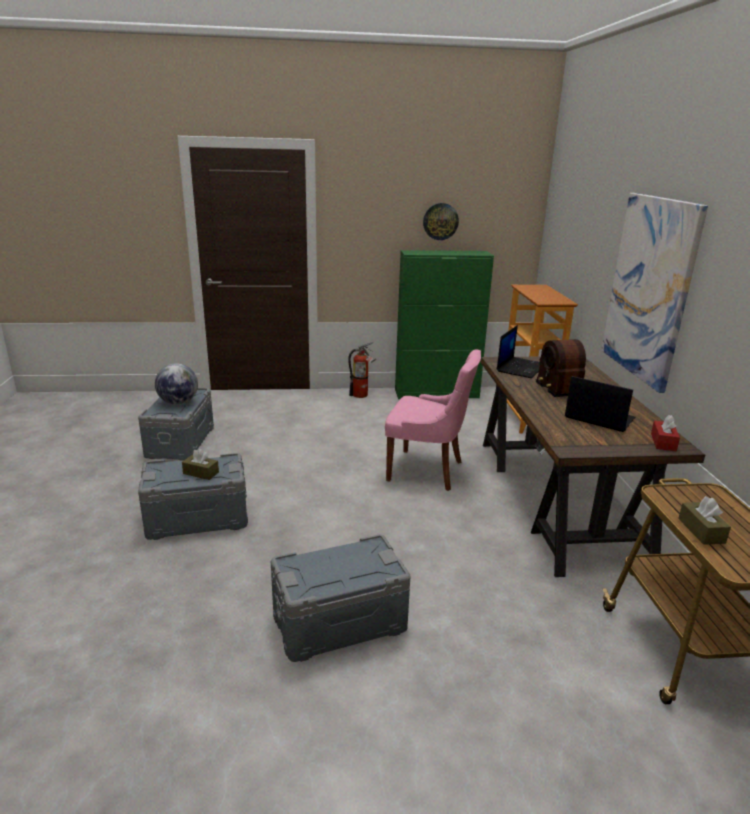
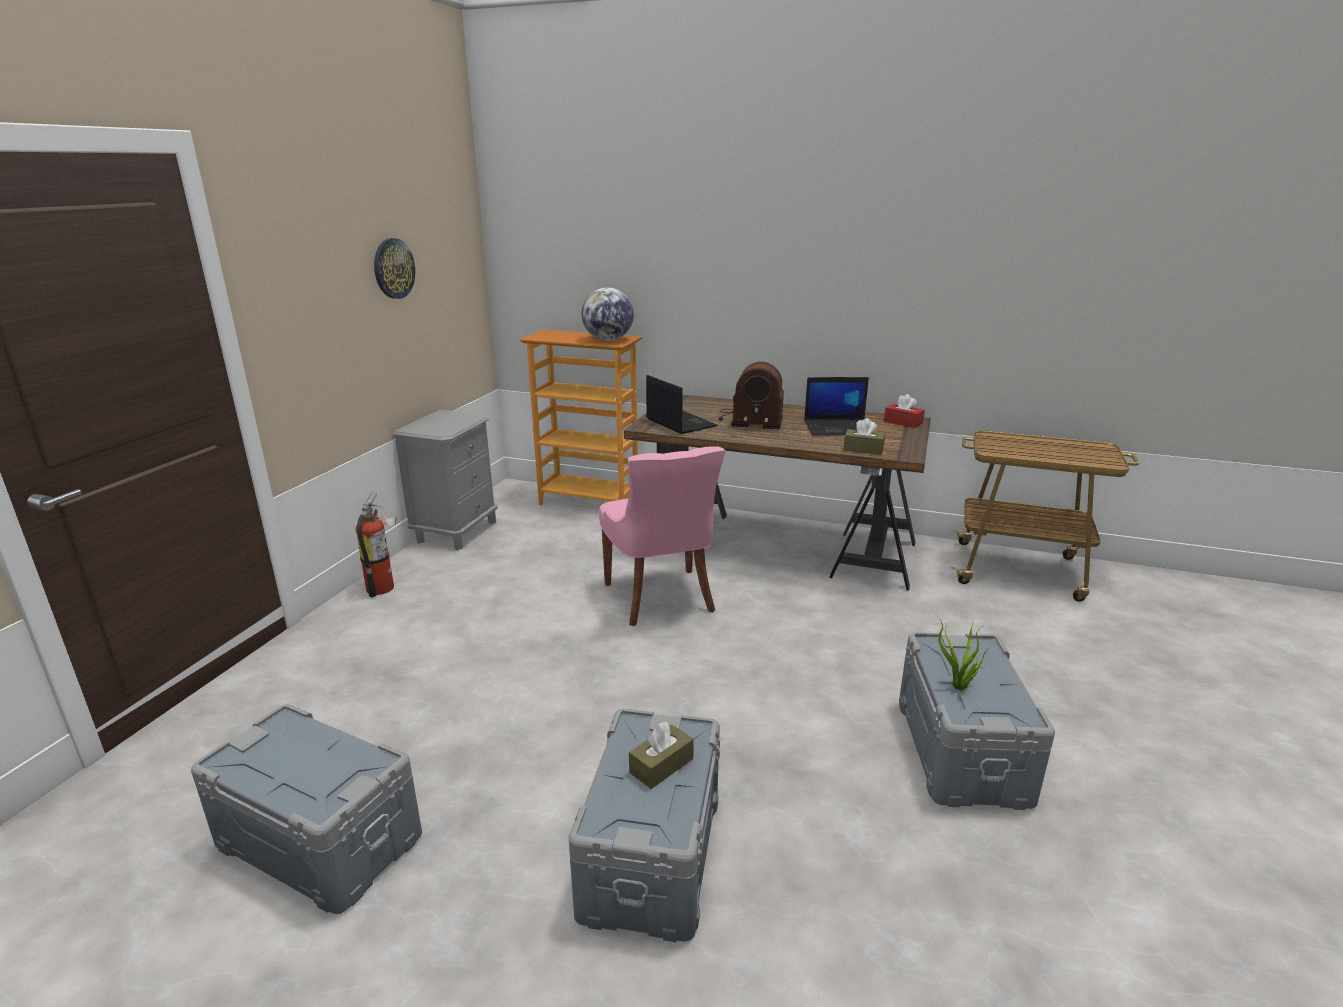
camera: 65 degrees left, 0 degrees up
globe [155,363,198,405] -> globe moved to [582,287,634,341]
pink chair [385,350,481,491] -> pink chair turned 120 degrees clockwise [599,447,725,626]
green cabinet [395,250,494,399] -> grey nightstand [393,410,498,550]
laptop [565,376,635,432] -> laptop turned 150 degrees counterclockwise [804,377,874,436]
picture [601,193,708,393] -> none
brown tissue box [678,496,731,545] -> brown tissue box moved to [844,418,885,454]
none -> potted plant [936,615,987,691]

